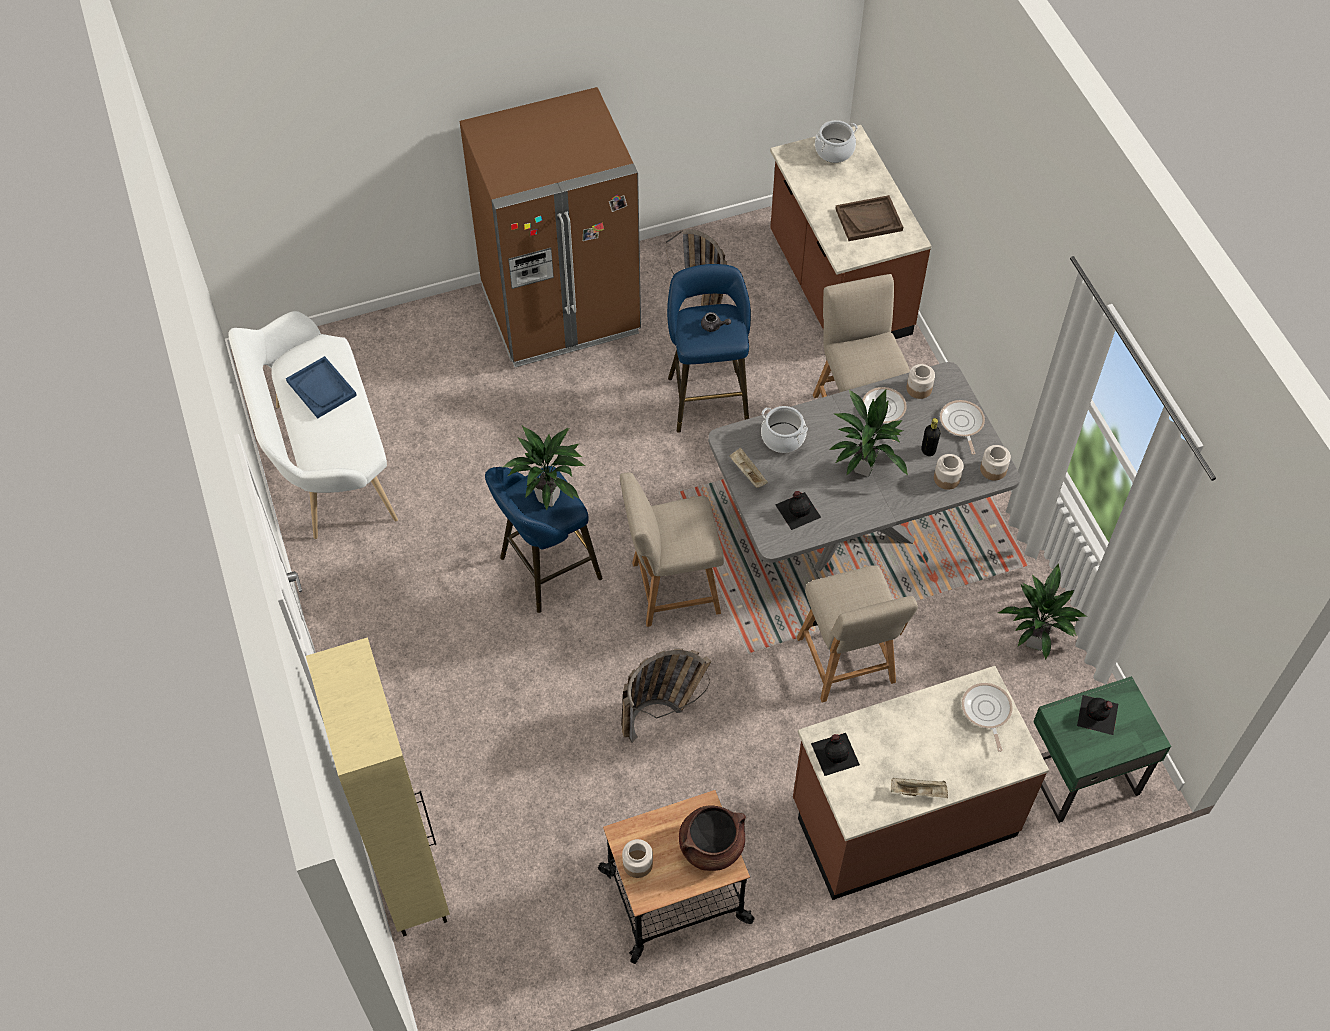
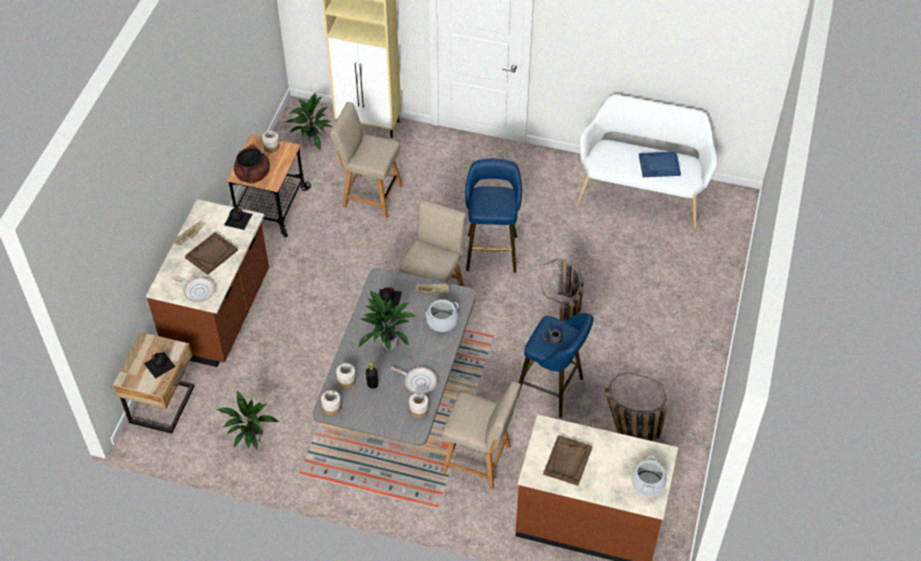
camera: 125 degrees right, 5 degrees down
brown fridge [460,87,641,367] -> none
potted plant [503,426,585,510] -> potted plant moved to [286,92,332,151]
basket [621,648,711,743] -> basket moved to [541,258,584,322]
beige chair [797,565,918,703] -> beige chair moved to [330,102,402,218]
frying pan [940,400,985,455] -> none
green nightstand [1033,676,1171,823] -> beige nightstand [113,332,194,434]
none -> brown tray [185,232,238,275]

